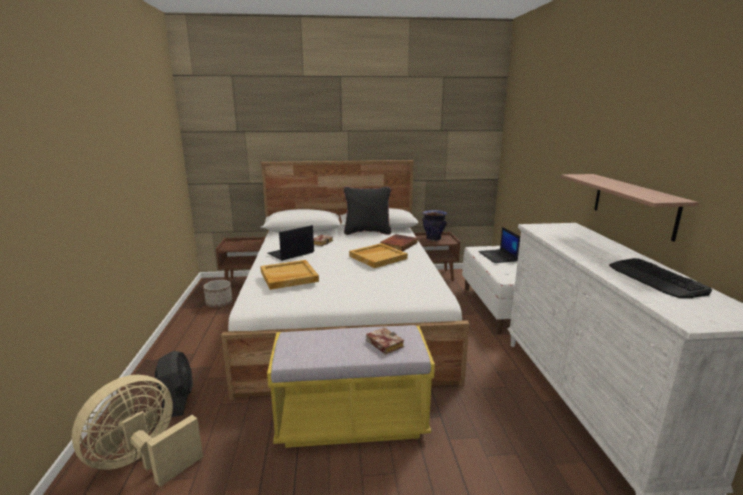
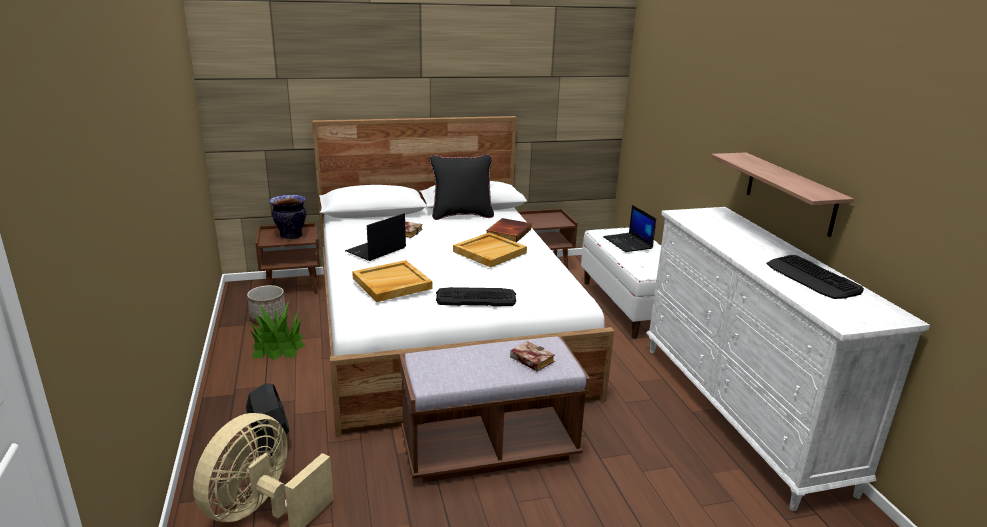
camera: 10 degrees left, 5 degrees up
yellow bench [267,325,435,448] -> brown bench [399,337,590,483]
vase [422,210,447,241] -> vase moved to [269,195,306,240]
none -> potted plant [250,301,305,360]
none -> keyboard [436,287,516,306]

